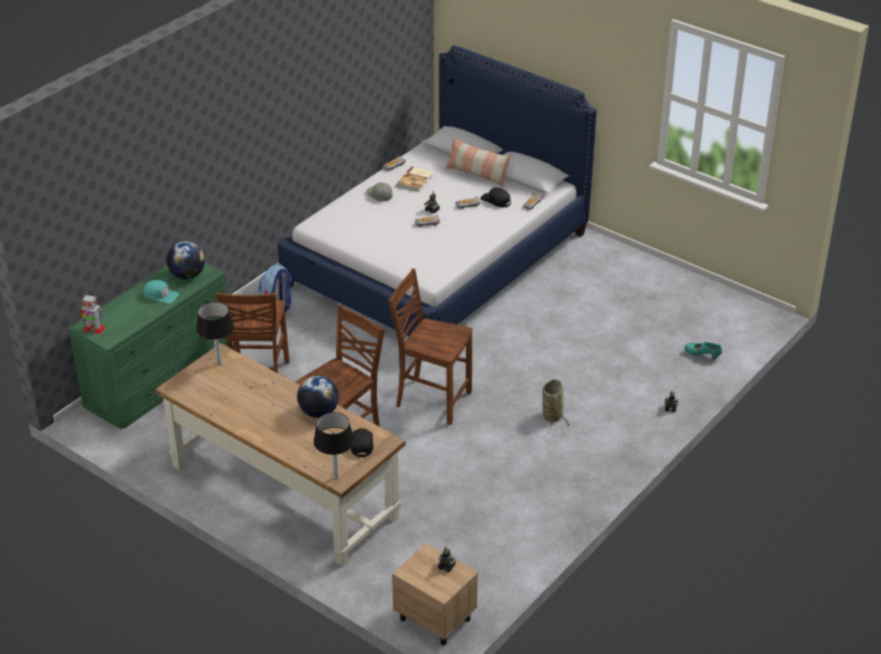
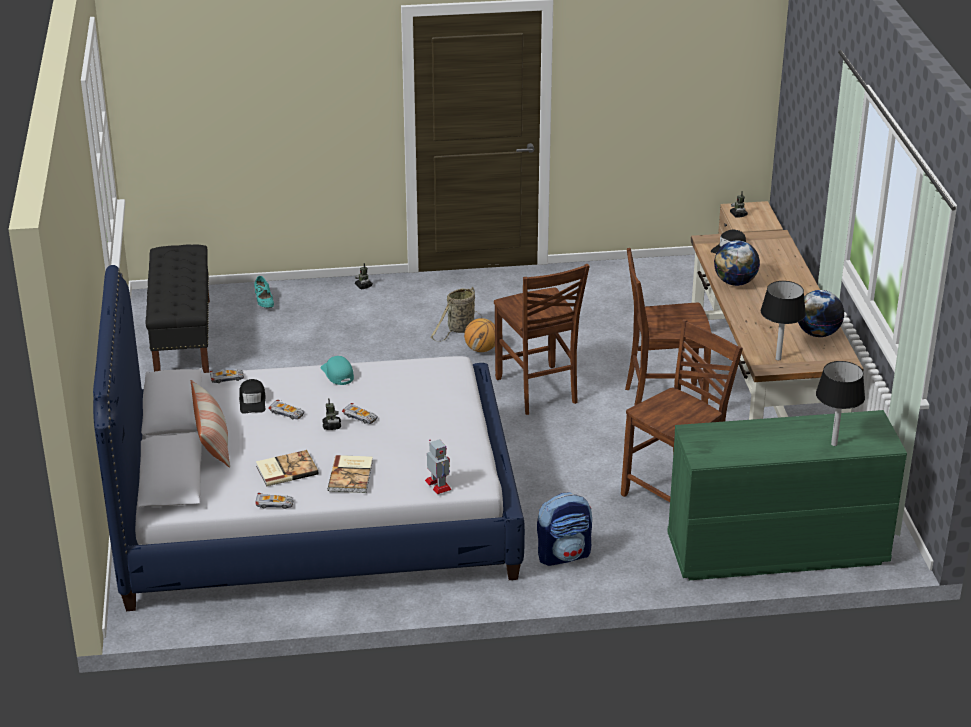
camera: 135 degrees left, 5 degrees down
toy robot [80,295,106,334] -> toy robot moved to [425,439,452,494]
turquoise cap [143,280,179,303] -> turquoise cap moved to [320,356,354,385]
globe [167,241,205,279] -> globe moved to [798,290,844,337]
black table lamp [314,412,354,480] -> black table lamp moved to [816,361,865,446]
grey cap [366,182,393,201] -> book [328,455,373,493]
none -> black bench [146,245,210,373]
none -> basketball [464,318,495,352]

